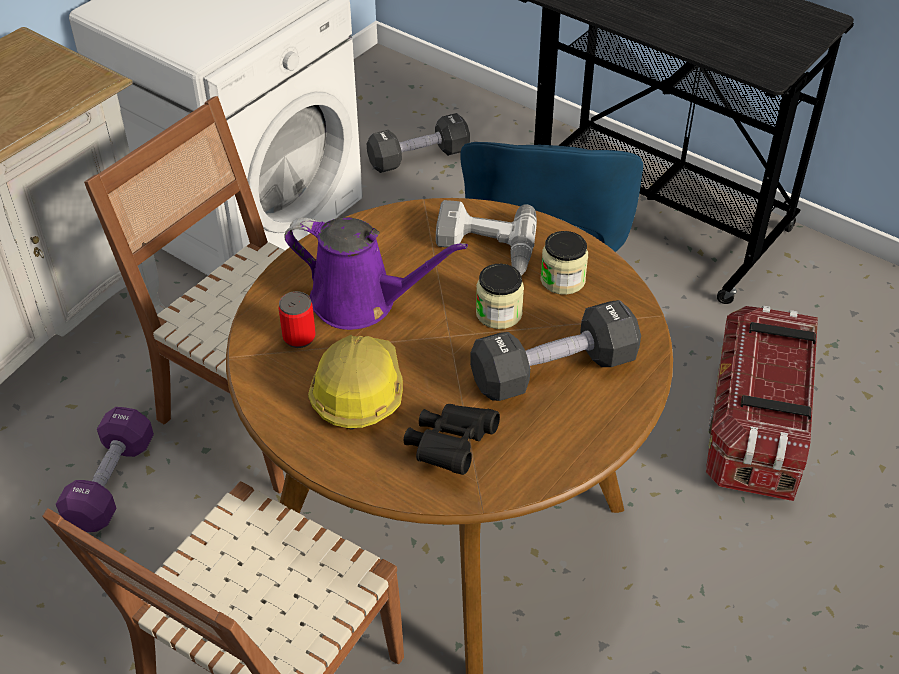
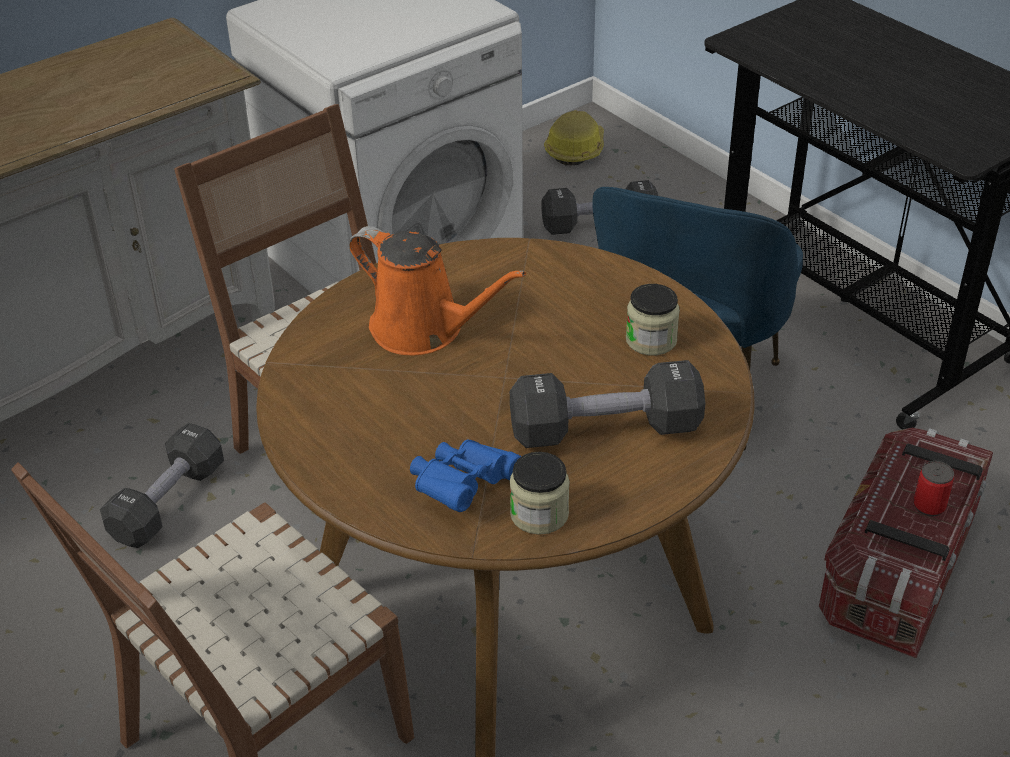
camera: 15 degrees right, 5 degrees down
purple dumbbell [56,407,154,532] -> black dumbbell [100,423,224,548]
can [279,291,316,348] -> can moved to [913,461,954,517]
purple watering can [284,217,468,330] -> orange watering can [349,226,526,356]
hard hat [308,335,403,430] -> hard hat moved to [544,110,604,166]
black binoculars [404,404,500,475] -> blue binoculars [410,440,522,512]
power drill [436,200,537,276] -> none
jar [476,264,524,329] -> jar moved to [510,452,570,535]

